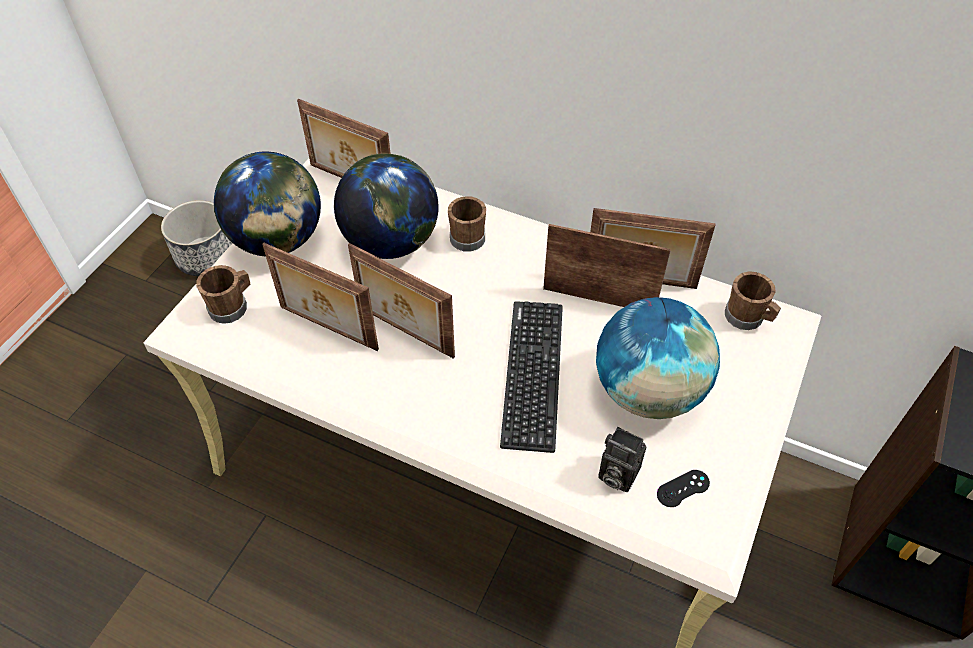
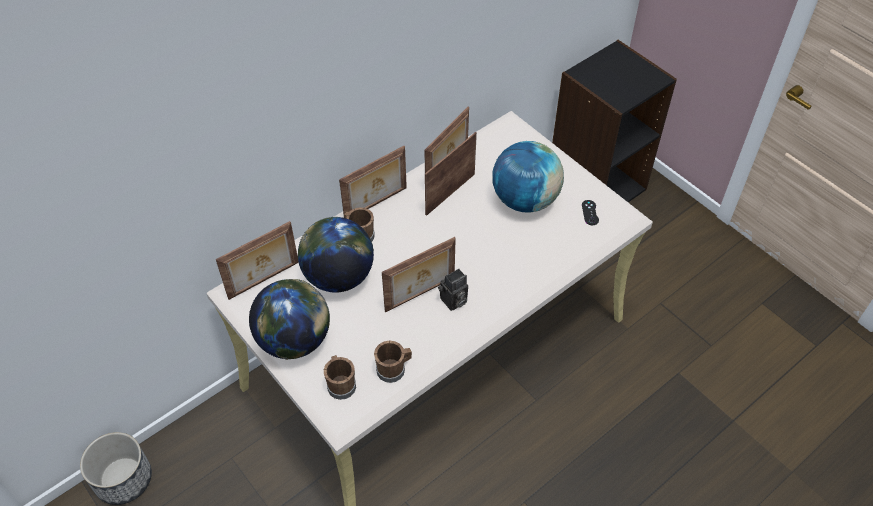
camera: 65 degrees left, 0 degrees up
picture frame [262,243,379,351] -> picture frame moved to [339,146,407,215]
keyboard [500,301,563,453] -> none
camera [598,427,646,492] -> camera moved to [438,268,468,311]
brown mug [725,271,781,330] -> brown mug moved to [374,341,412,383]

